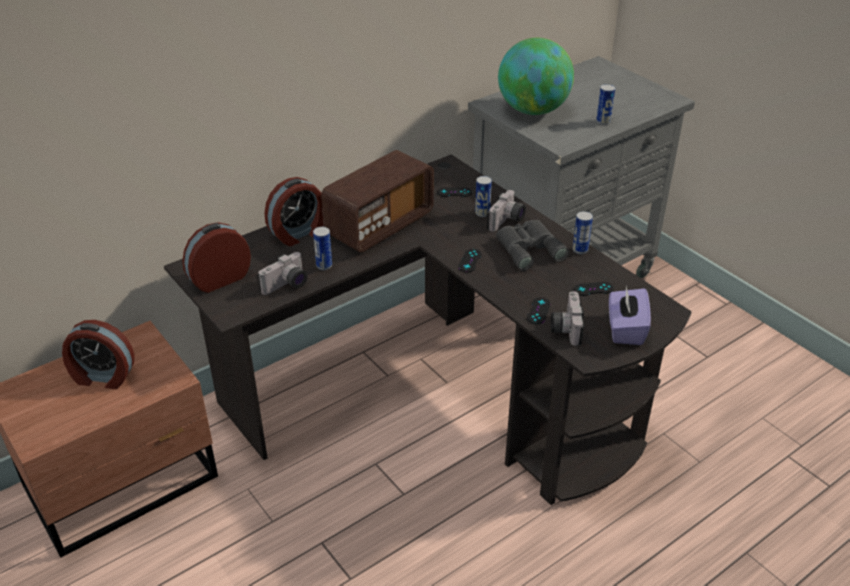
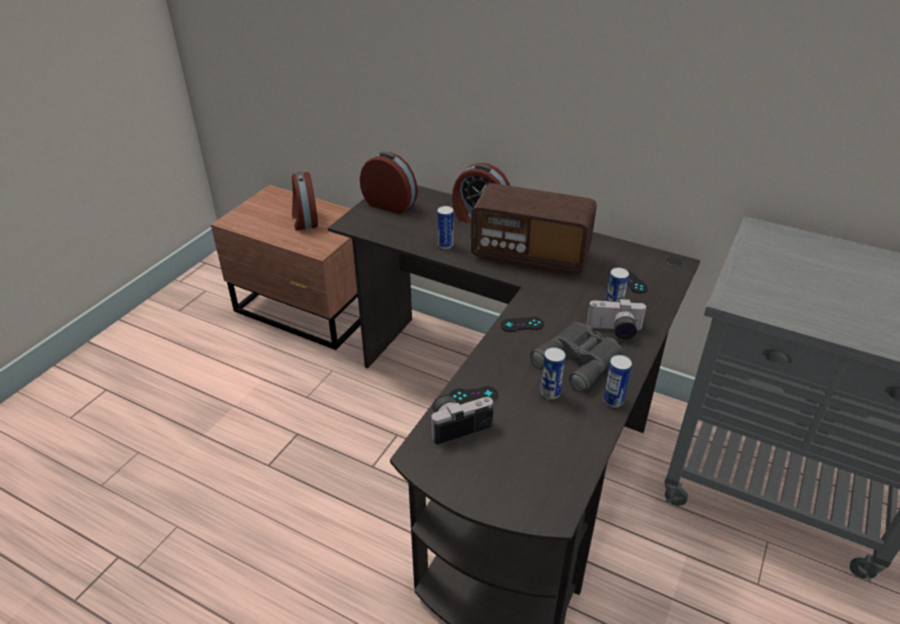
camera: 65 degrees right, 0 degrees up
camera [258,252,308,295] -> none
globe [498,38,574,115] -> none
black game controller [574,282,614,296] -> none
can [596,84,615,125] -> can moved to [540,347,566,400]
purple tissue box [609,287,651,345] -> none

